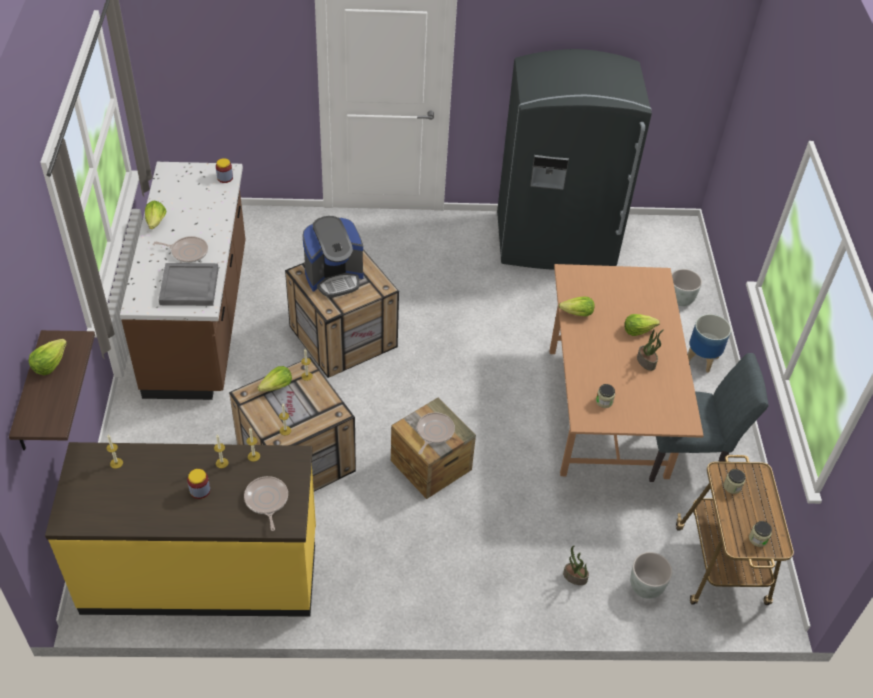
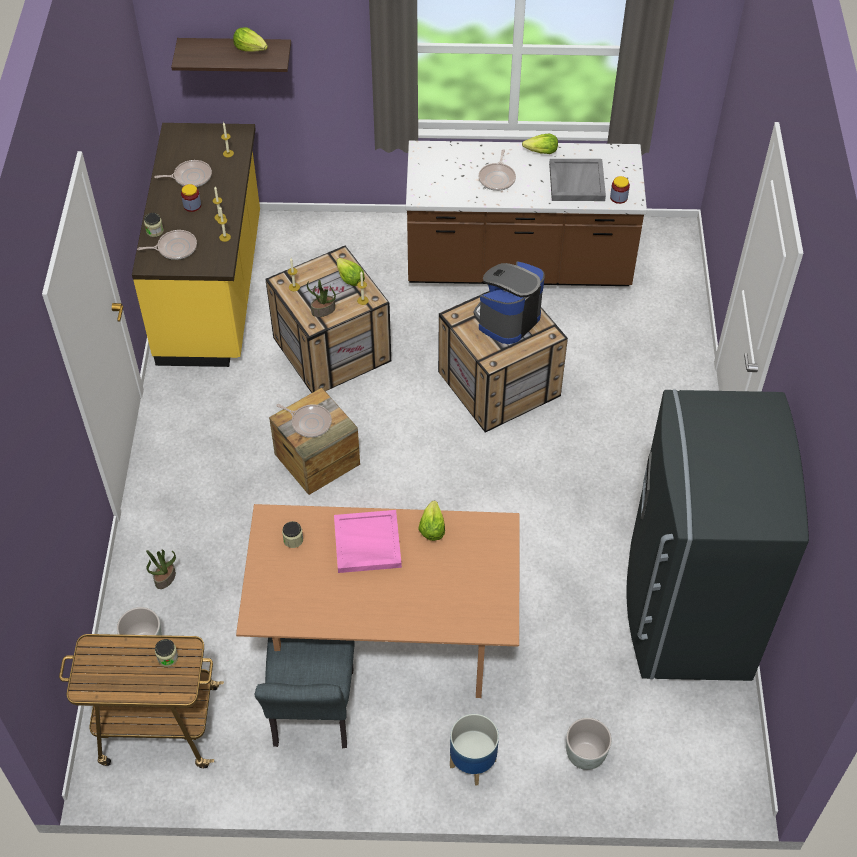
camera: 95 degrees right, 5 degrees up
grey tray [159,263,219,306] -> grey tray moved to [549,159,606,201]
coffee machine [302,216,363,297] -> coffee machine turned 60 degrees clockwise [474,261,545,344]
lettuce [624,314,660,336] -> none
potted plant [637,329,664,371] -> potted plant moved to [307,280,336,317]
jar [749,521,772,547] -> jar moved to [144,213,164,237]
none -> frying pan [154,160,212,187]
none -> pink tray [334,510,402,573]

